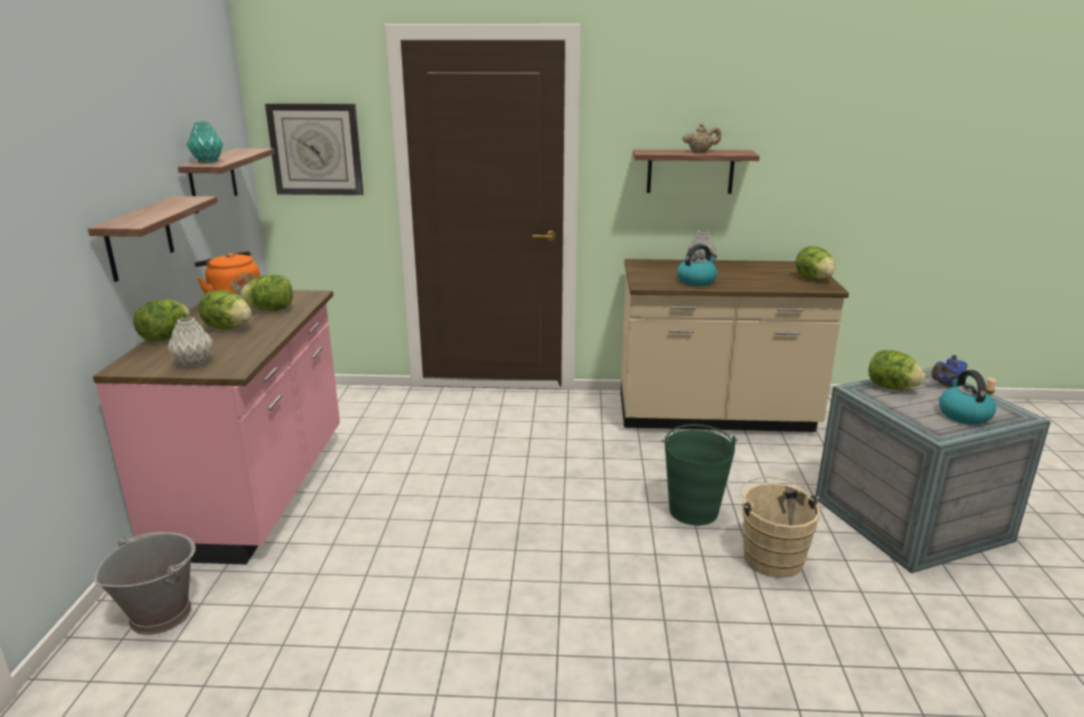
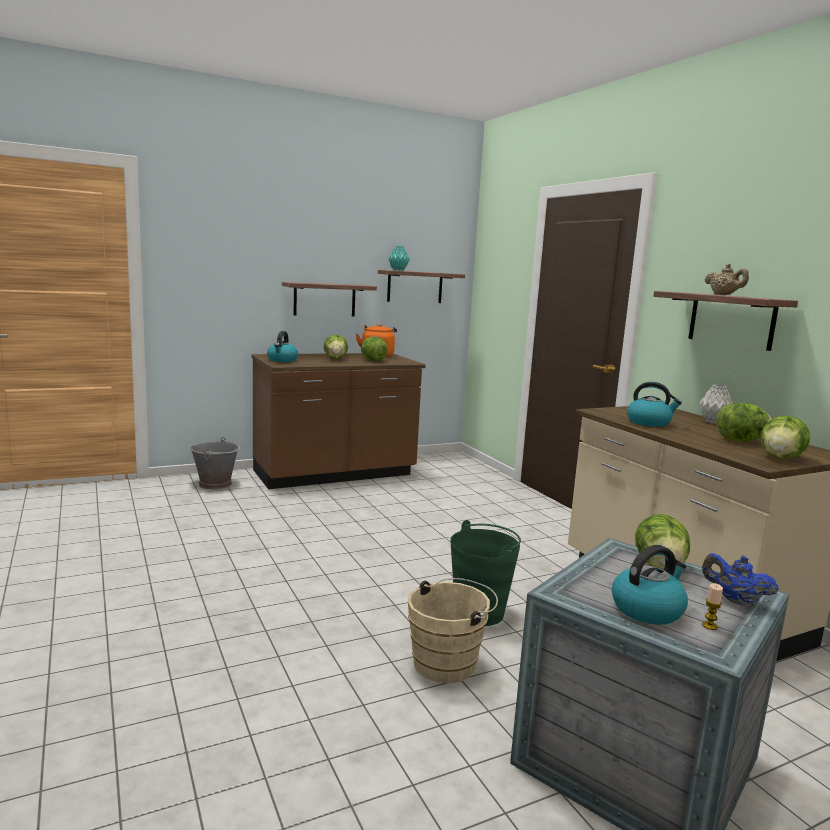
camera: 60 degrees right, 10 degrees down
pink counter [93,290,340,565] -> brown counter [252,353,426,489]
lettuce [133,299,190,342] -> lettuce moved to [716,403,772,442]
grey vase [168,317,213,368] -> kettle [267,331,298,362]
wall clock [265,103,364,195] -> none

